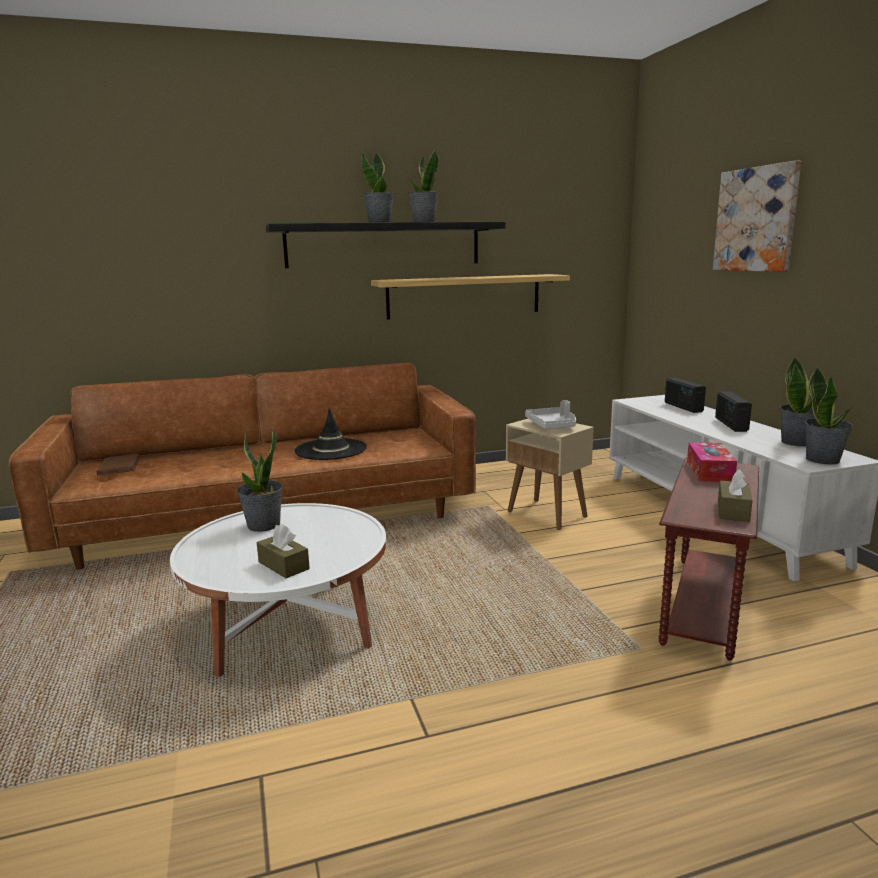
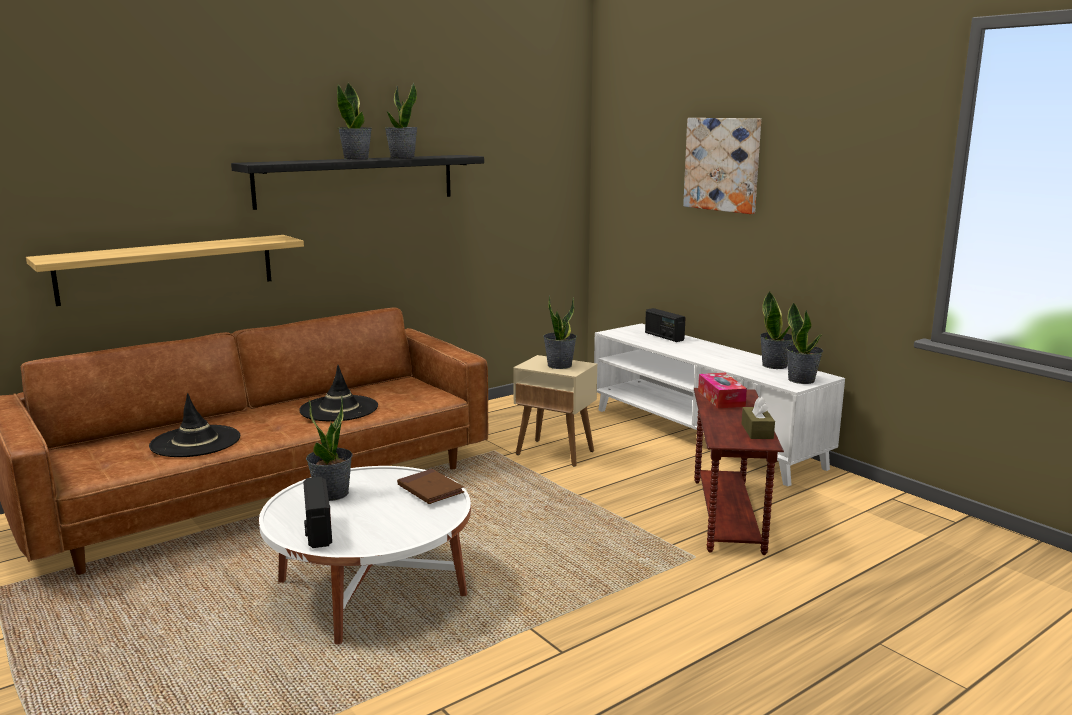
camera: 20 degrees left, 0 degrees up
brown book [96,453,140,476] -> brown book moved to [397,469,464,504]
brown tissue box [257,524,310,578] -> none
shelf [371,274,570,319] -> shelf moved to [26,235,304,306]
grey tray [525,400,576,429] -> potted plant [543,295,577,369]
radio [715,391,752,432] -> radio moved to [303,477,332,548]
none -> black hat [149,393,240,457]

